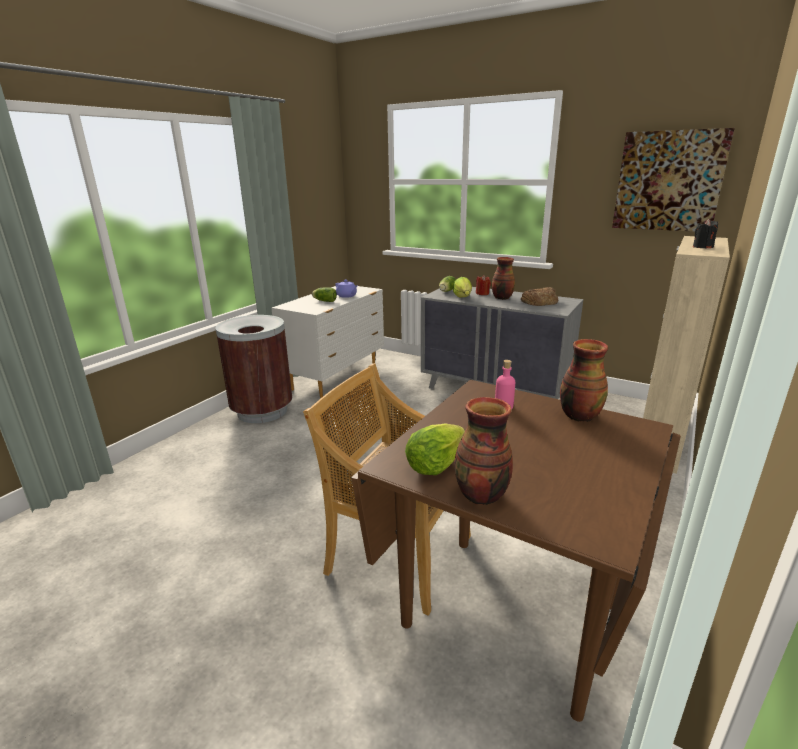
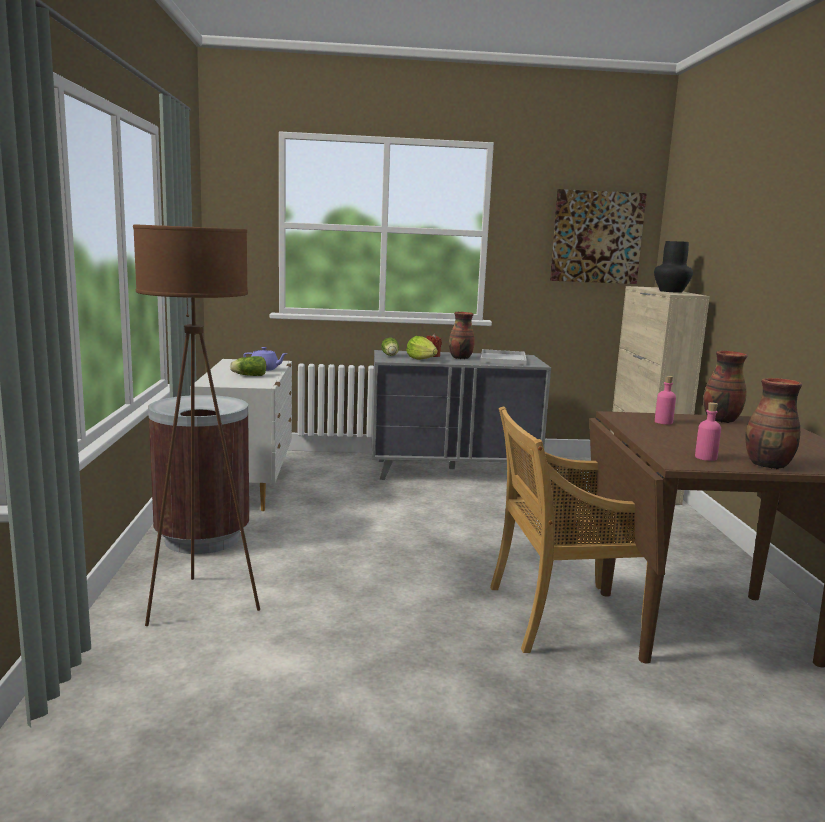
camera: 35 degrees left, 10 degrees down
lettuce [405,424,465,475] -> pink bottle [695,402,721,461]
bread [521,287,558,306] -> white tray [481,349,527,365]
black candle [693,219,718,248] -> black vase [654,241,693,293]
none -> brown floor lamp [133,224,260,626]

